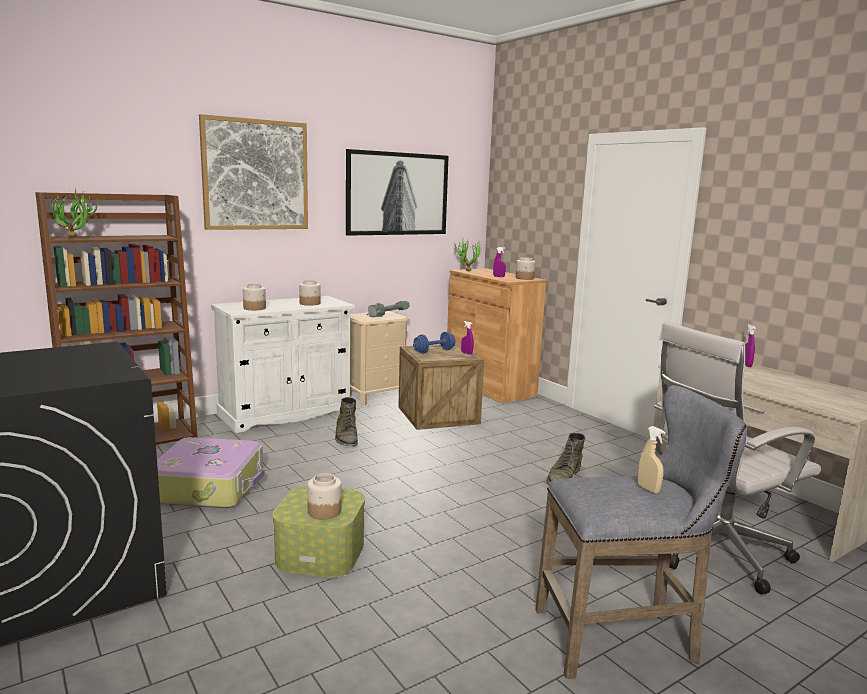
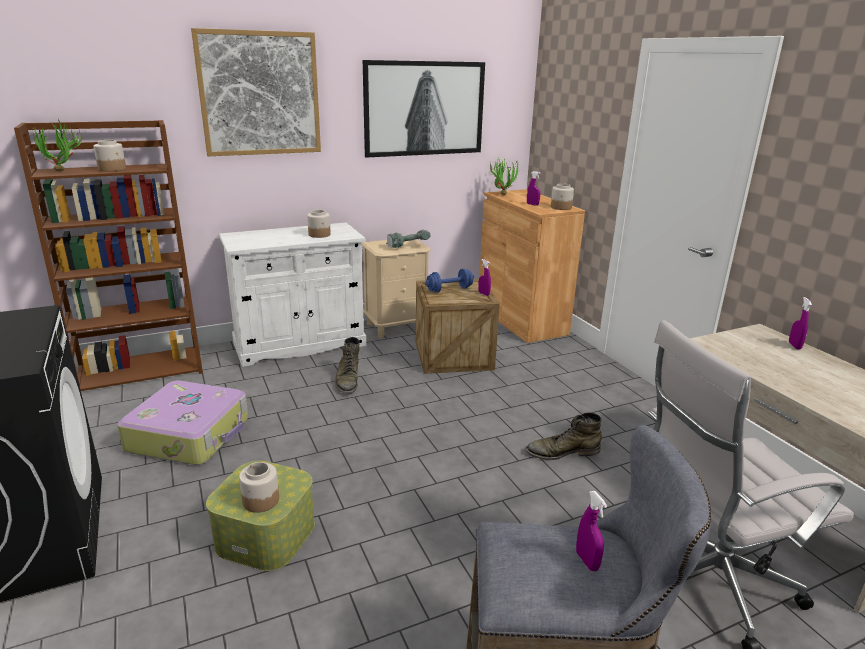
camera: 10 degrees right, 10 degrees up
jar [243,284,266,310] -> jar moved to [94,140,126,172]
green boot [547,433,585,484] -> green boot turned 45 degrees clockwise [526,412,602,460]
beige spray bottle [638,426,665,493] -> purple spray bottle [576,491,607,571]

